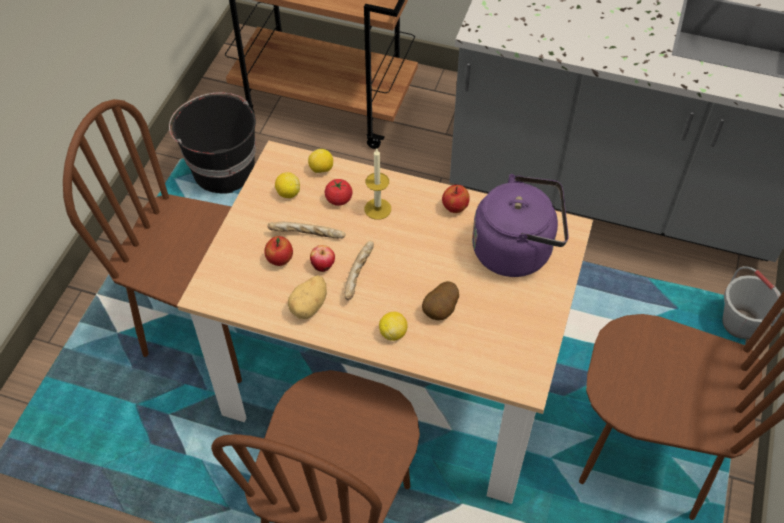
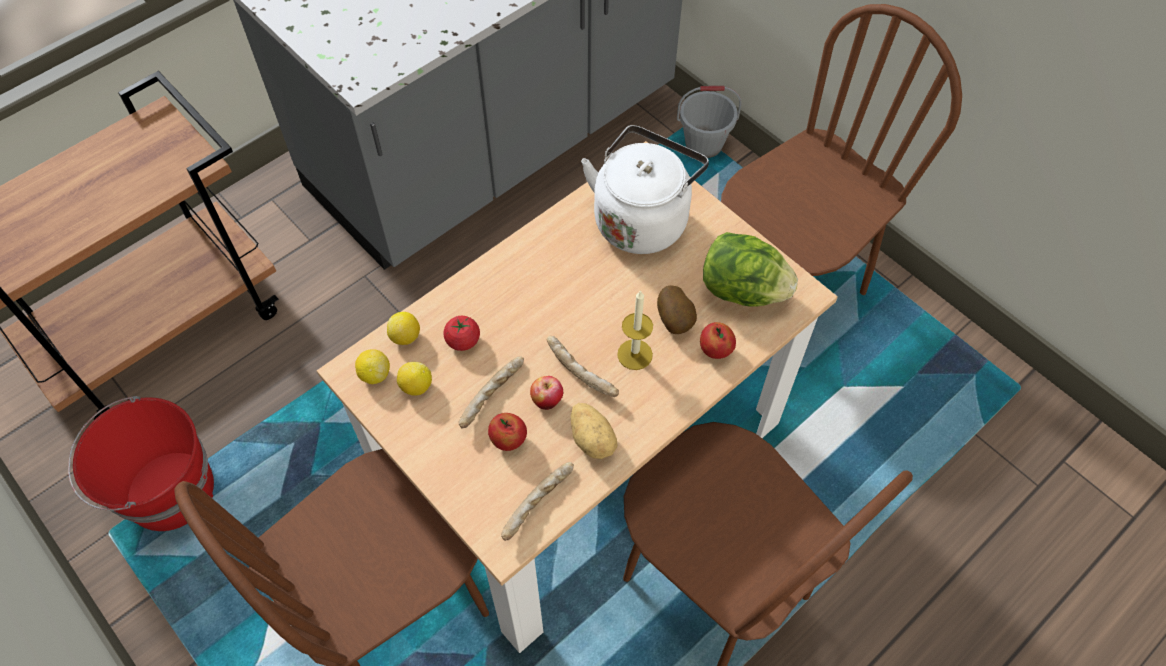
camera: 60 degrees left, 5 degrees up
black bucket [169,92,256,194] -> red bucket [68,396,214,531]
candle [365,149,391,220] -> candle moved to [617,290,653,370]
lemon [379,312,408,341] -> lemon moved to [355,349,390,384]
apple [442,185,470,213] -> apple moved to [700,322,736,359]
purple kettle [472,174,569,277] -> white kettle [581,125,709,254]
none -> bread [501,462,574,541]
none -> lettuce [703,232,798,307]

